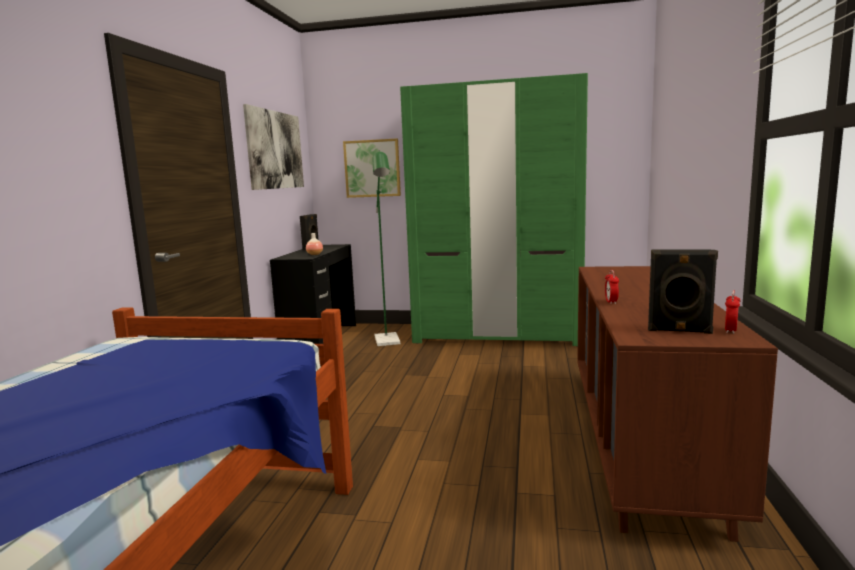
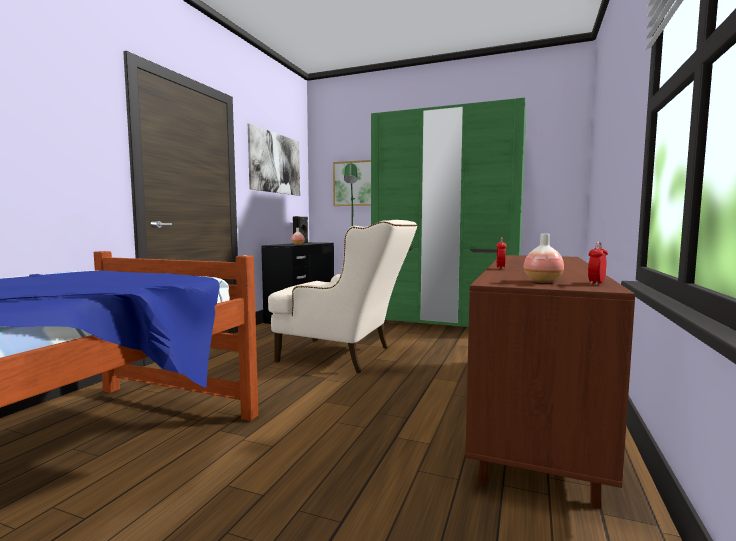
camera: 10 degrees right, 5 degrees down
black speaker [648,249,718,334] -> vase [524,234,564,283]
none -> beige armchair [268,220,418,373]

